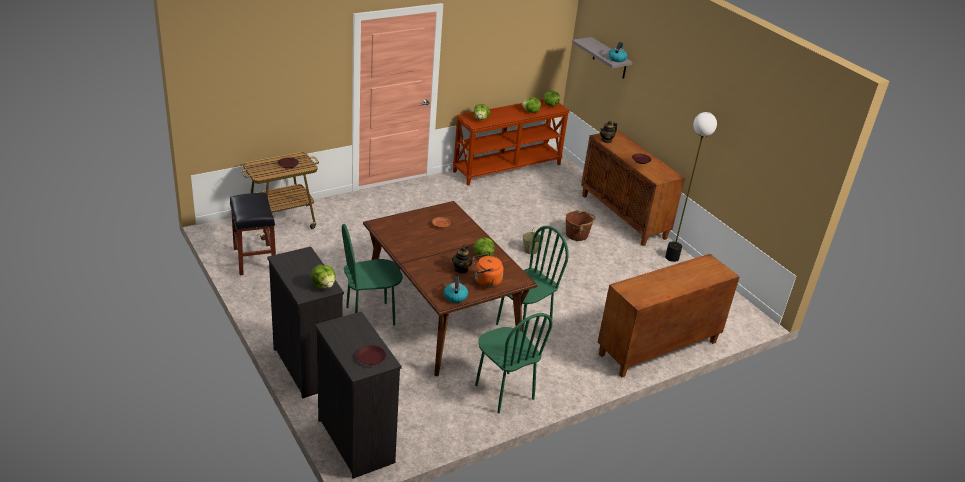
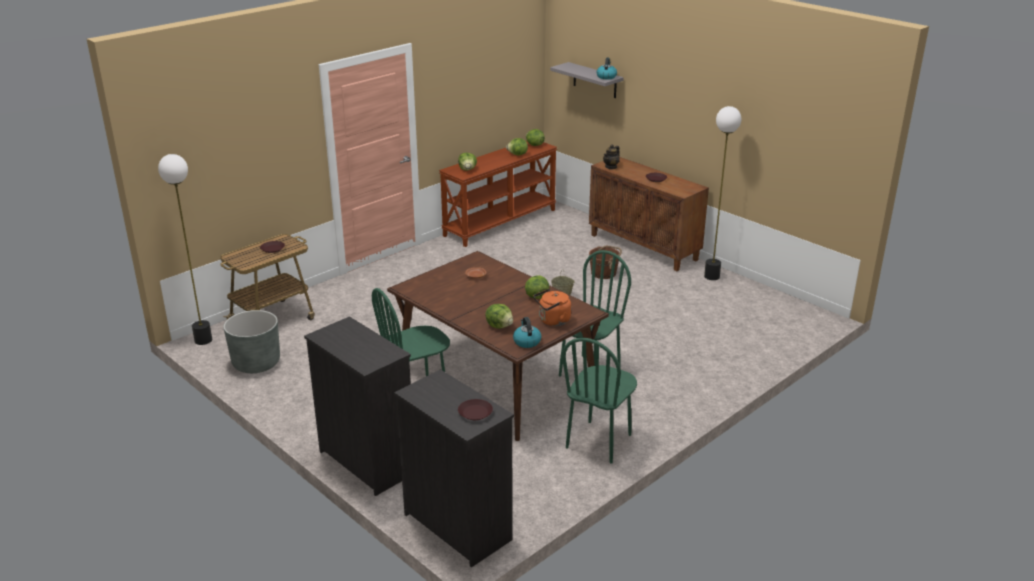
camera: 10 degrees left, 5 degrees down
black stool [230,193,276,275] -> grey planter [224,310,280,373]
lettuce [311,265,336,289] -> lettuce moved to [485,304,513,329]
teapot [452,244,472,273] -> none
green chair [475,313,553,413] -> green chair turned 75 degrees clockwise [562,338,637,463]
brown cabinet [598,254,740,377] -> none
none -> floor lamp [158,154,212,345]

